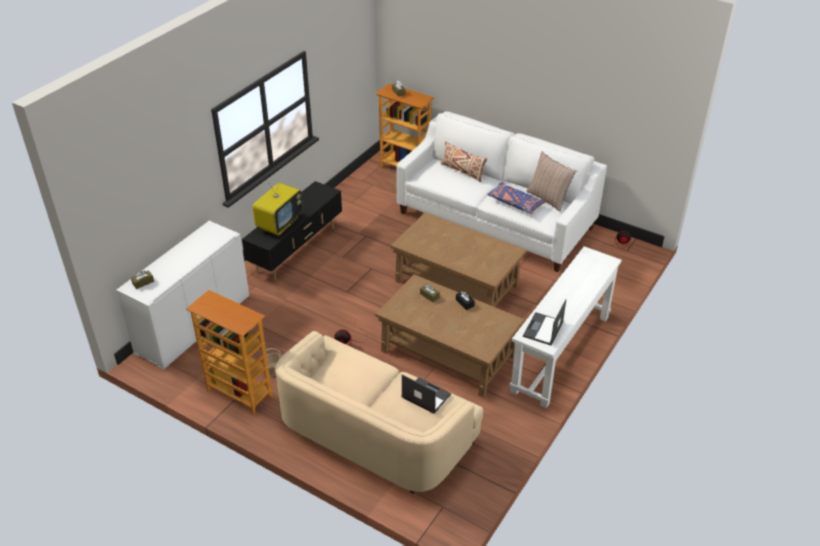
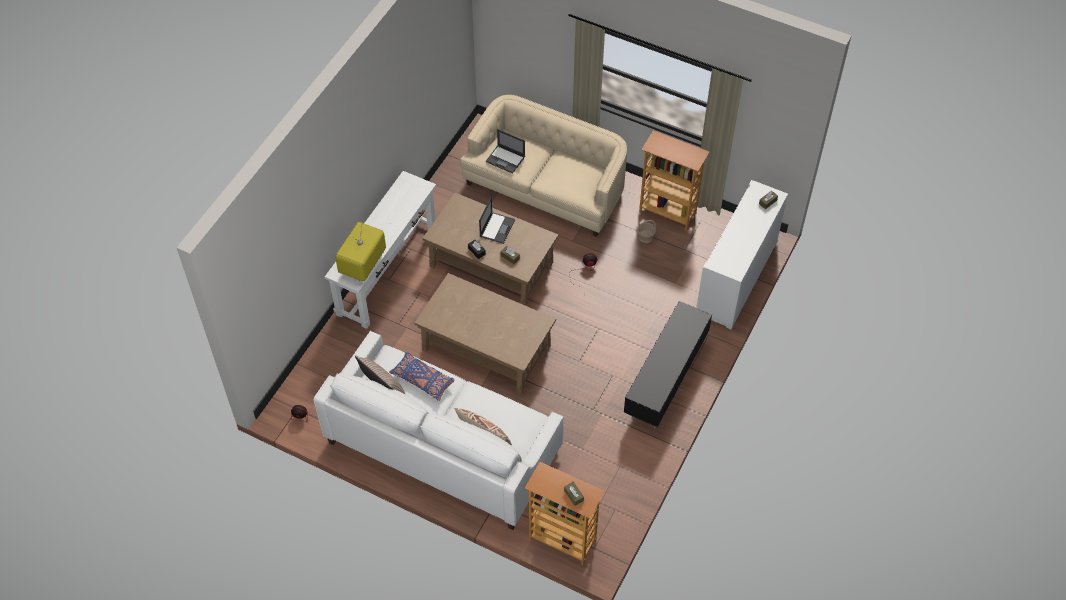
camera: 175 degrees right, 15 degrees up
television [252,174,303,236] -> television moved to [335,222,386,281]
laptop [523,299,566,346] -> laptop moved to [479,197,515,244]

